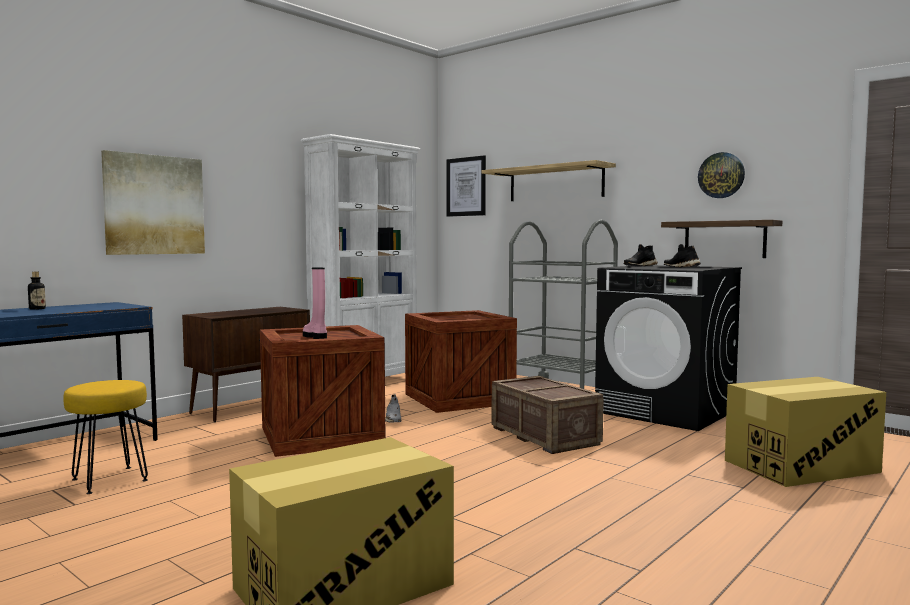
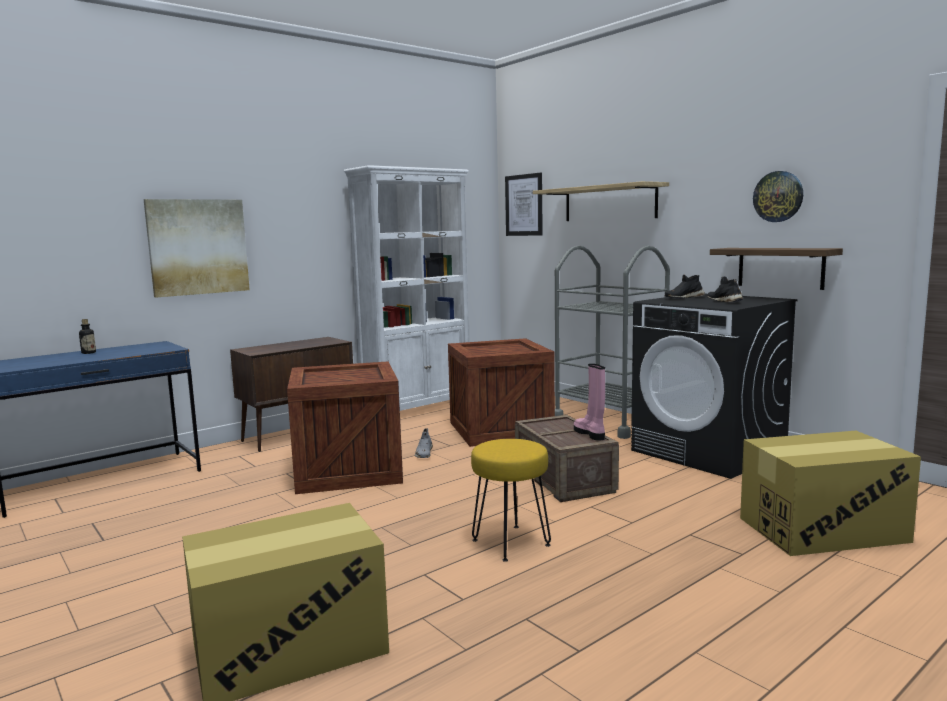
camera: 10 degrees right, 5 degrees up
yellow stool [63,380,148,494] -> yellow stool moved to [471,439,551,562]
pink boot [303,267,327,339] -> pink boot moved to [574,364,605,441]

